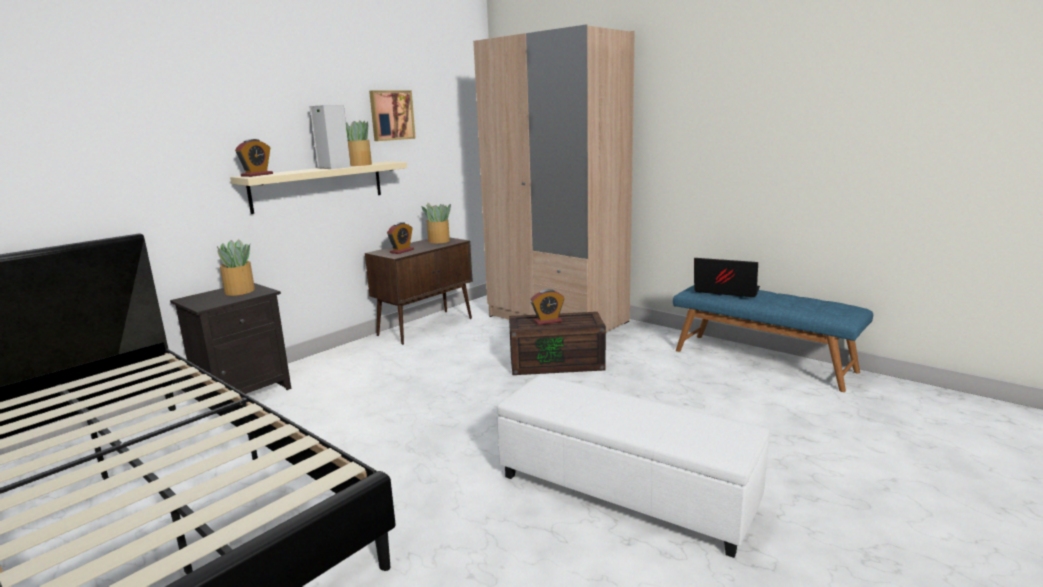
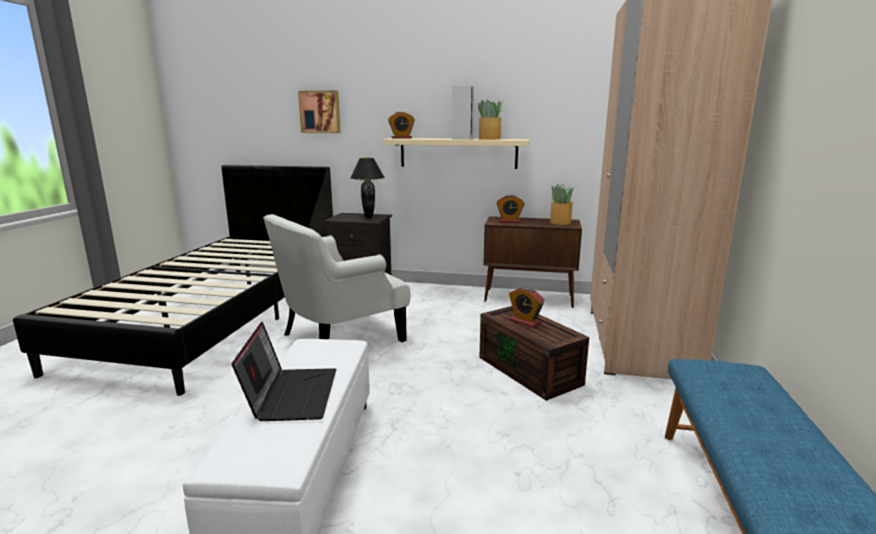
camera: 60 degrees right, 0 degrees up
potted plant [217,239,255,296] -> black table lamp [350,158,385,218]
picture [369,90,416,141] -> picture moved to [298,91,341,133]
laptop [694,258,760,297] -> laptop moved to [232,322,336,421]
none -> white armchair [263,214,410,342]

